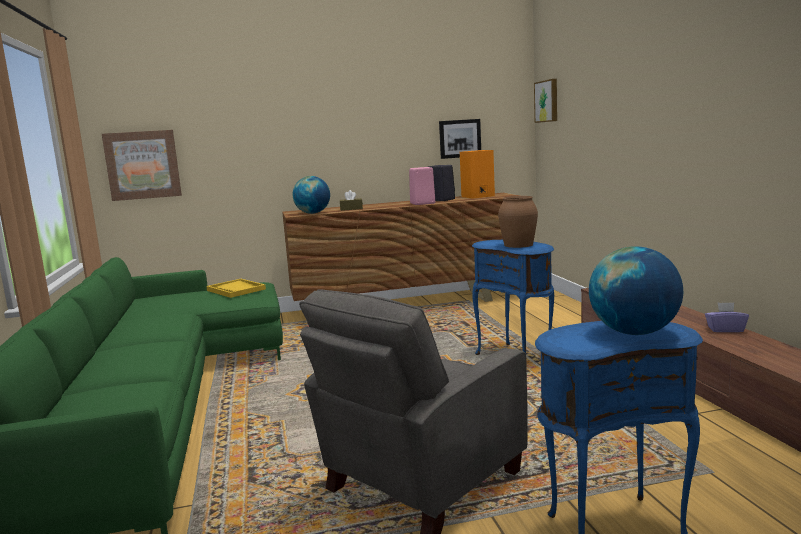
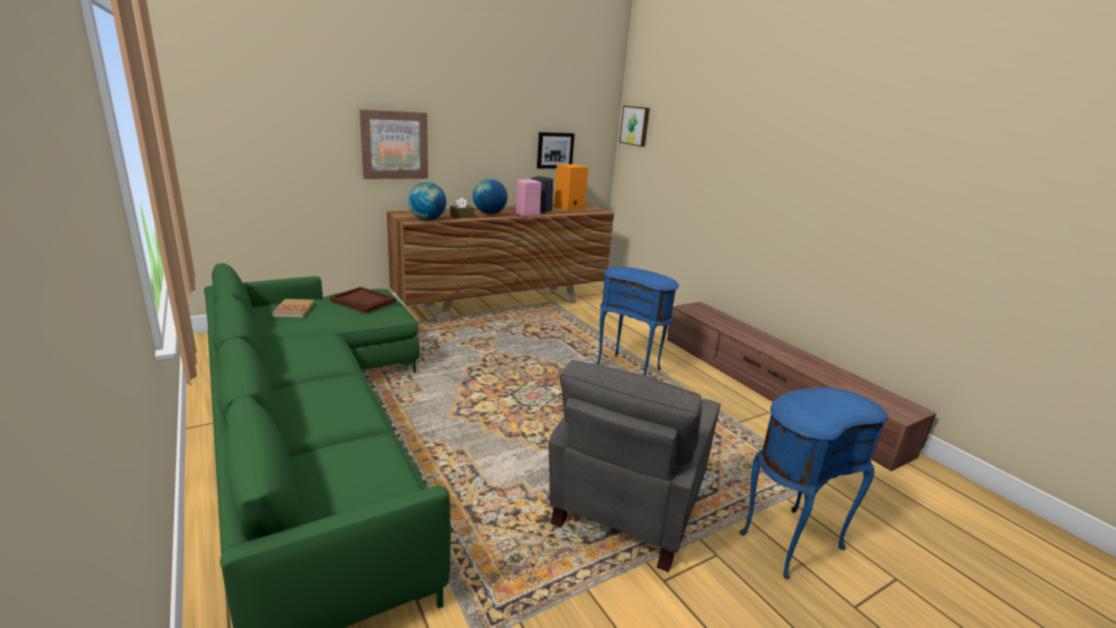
camera: 20 degrees left, 10 degrees up
picture [102,130,182,201] -> picture moved to [360,109,428,179]
yellow tray [206,279,266,298] -> brown tray [330,287,396,313]
brown vase [498,196,538,248] -> none
globe [589,246,683,335] -> globe moved to [473,179,508,214]
purple tissue box [705,302,749,332] -> none
none -> book [272,299,315,318]

